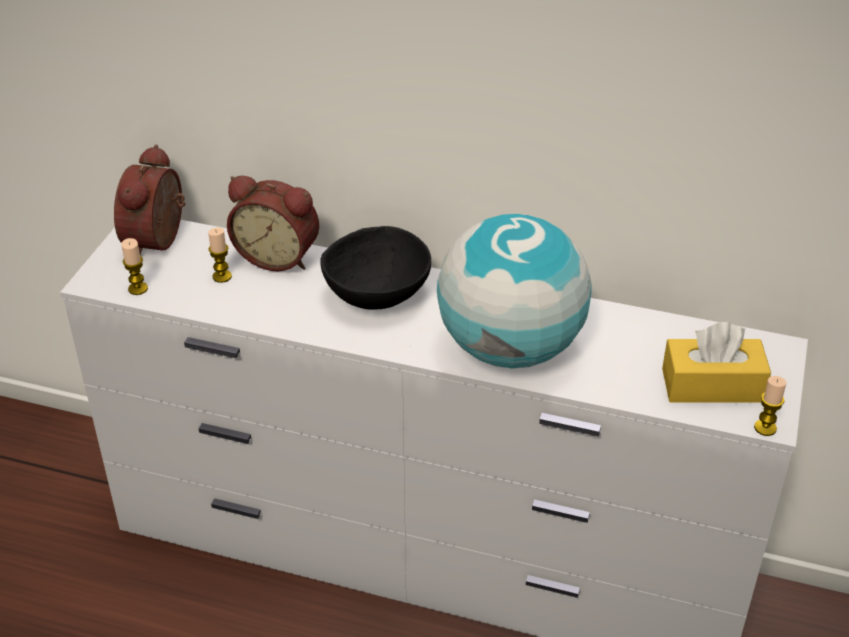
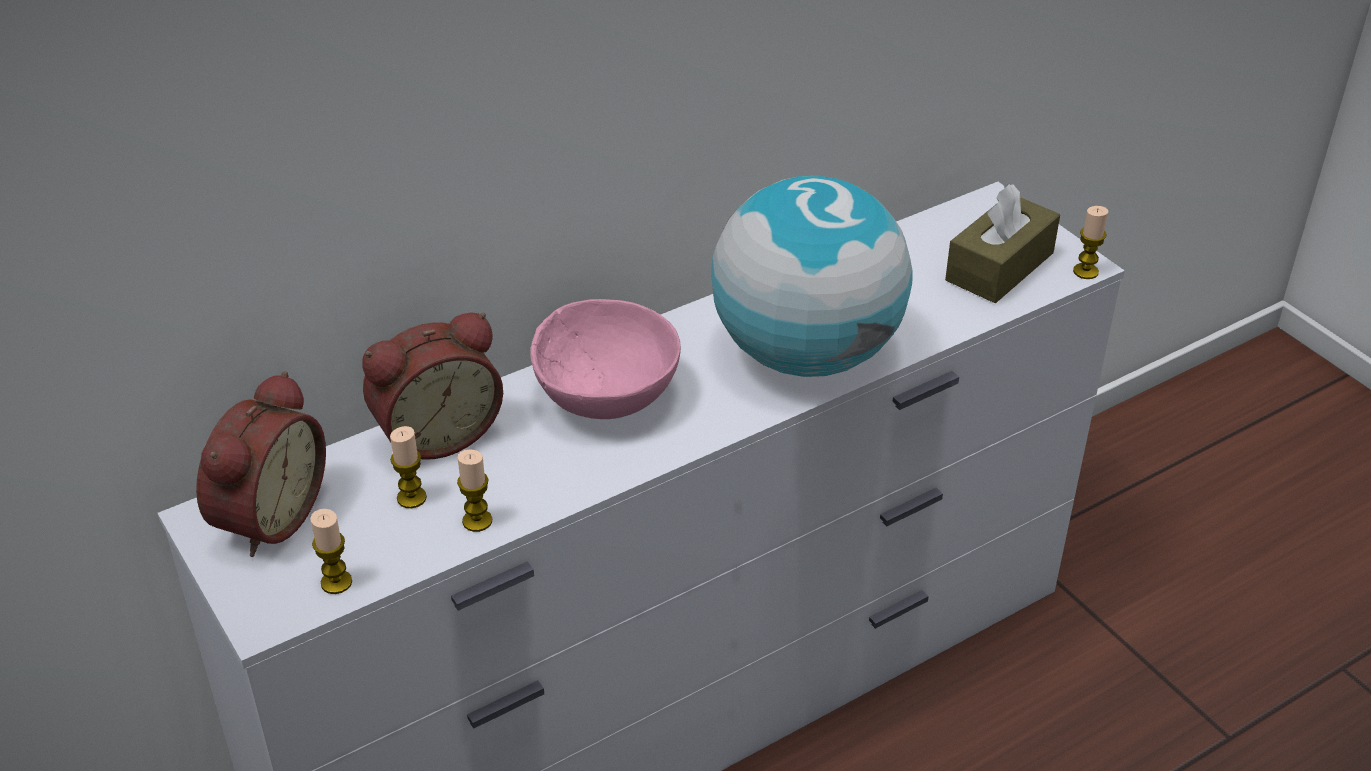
camera: 50 degrees left, 0 degrees up
alarm clock [114,144,186,255] -> alarm clock turned 120 degrees counterclockwise [196,371,326,557]
black bowl [320,226,431,310] -> pink bowl [531,299,681,419]
yellow tissue box [662,322,771,403] -> brown tissue box [945,184,1060,303]
none -> candle [457,450,492,532]

